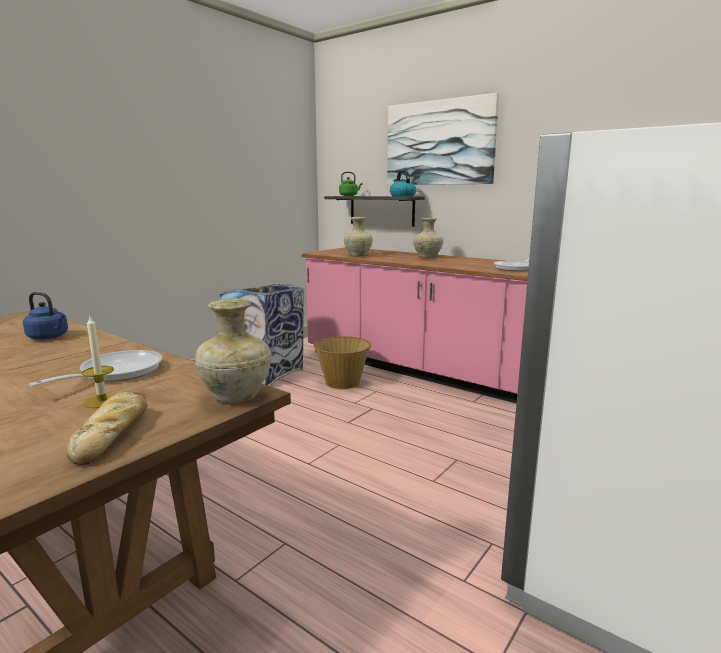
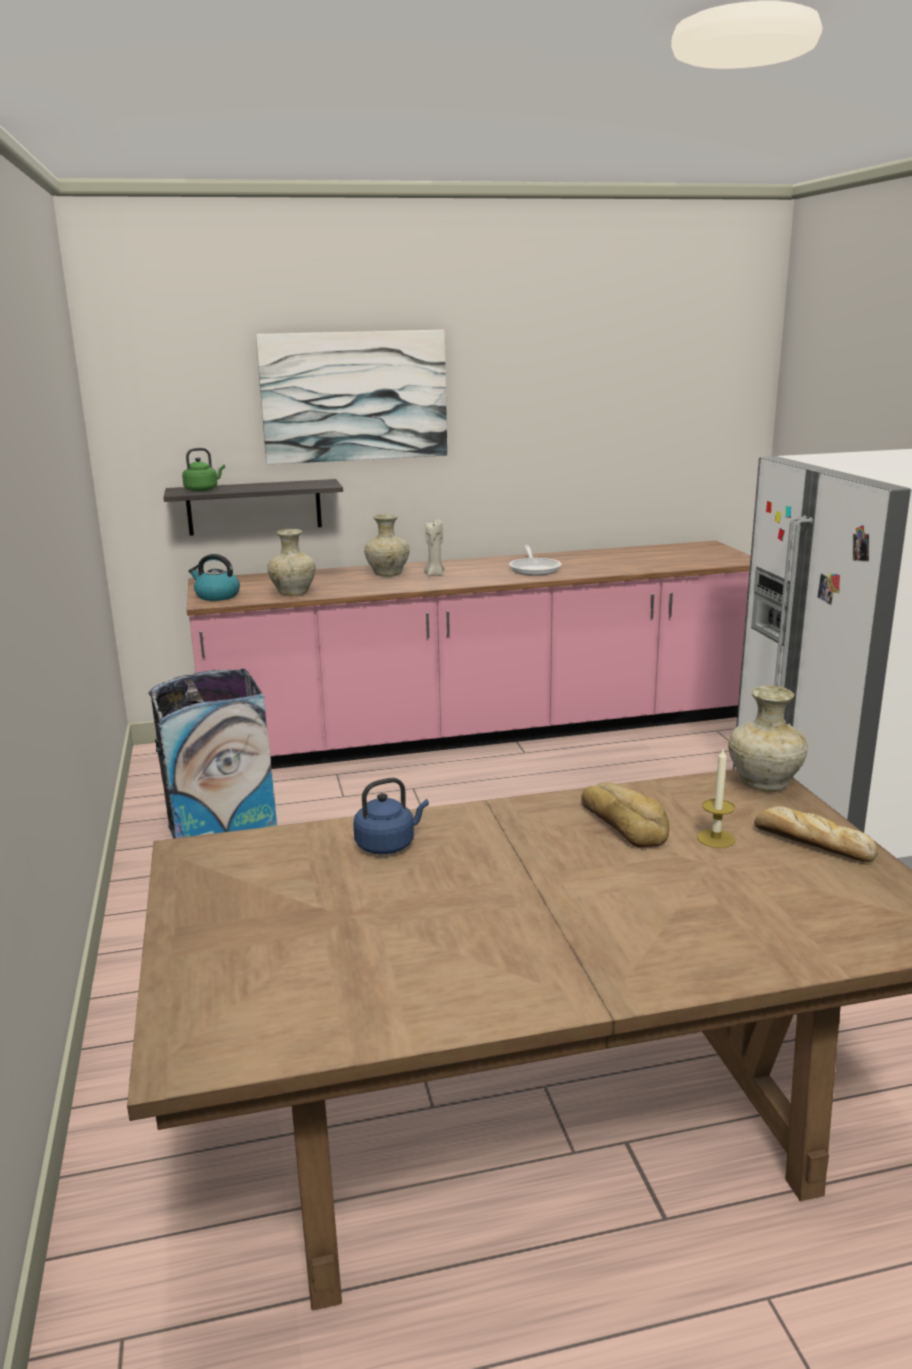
camera: 50 degrees left, 5 degrees up
frying pan [29,350,162,387] -> bread [581,782,669,847]
basket [314,336,371,389] -> none
kettle [390,170,416,197] -> kettle moved to [189,554,240,601]
none -> beige candle [424,520,444,576]

